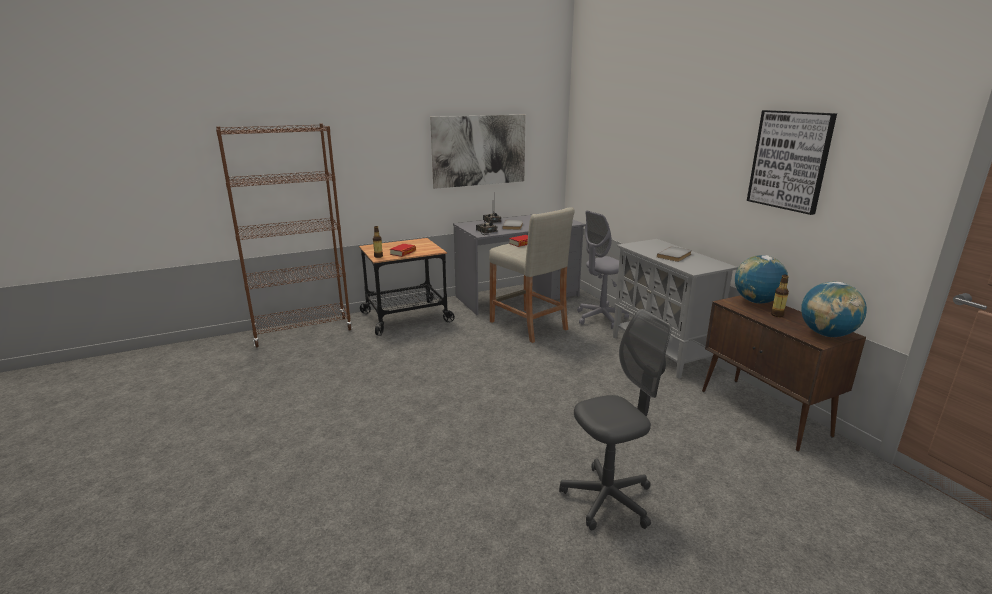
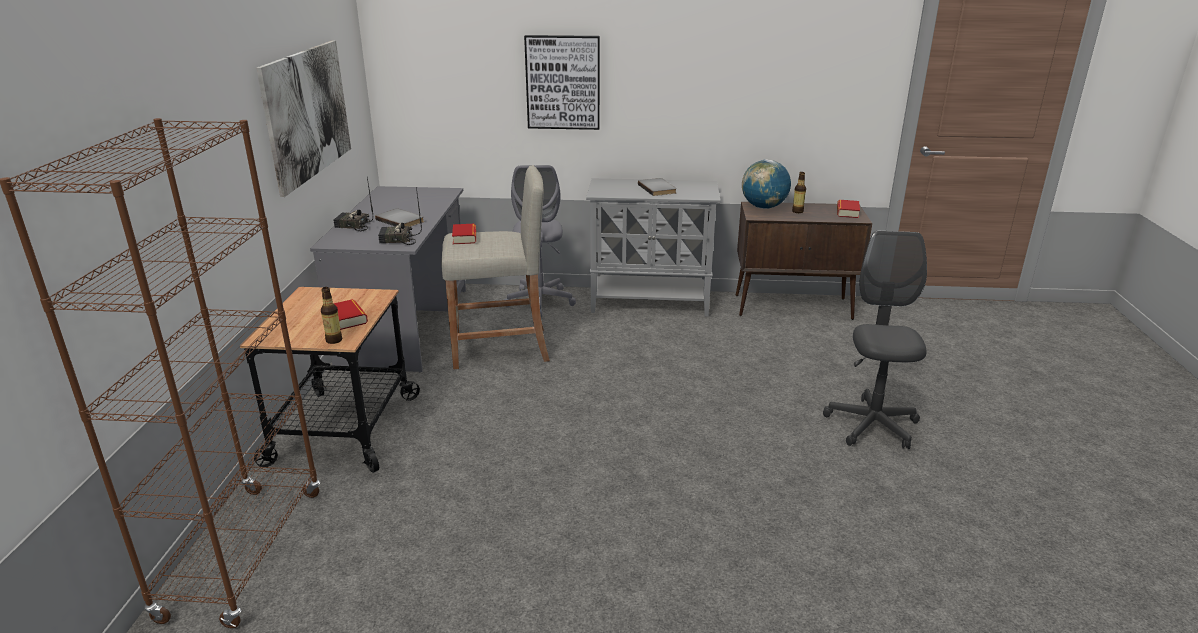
camera: 60 degrees left, 5 degrees up
picture [747,110,837,215] -> picture moved to [524,35,600,130]
globe [801,281,867,337] -> book [837,200,860,218]

